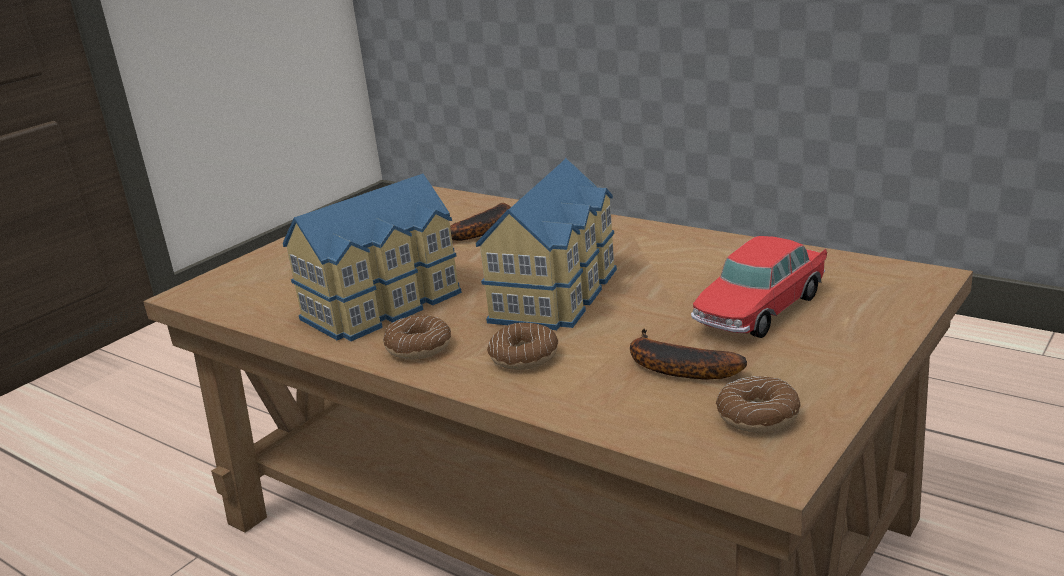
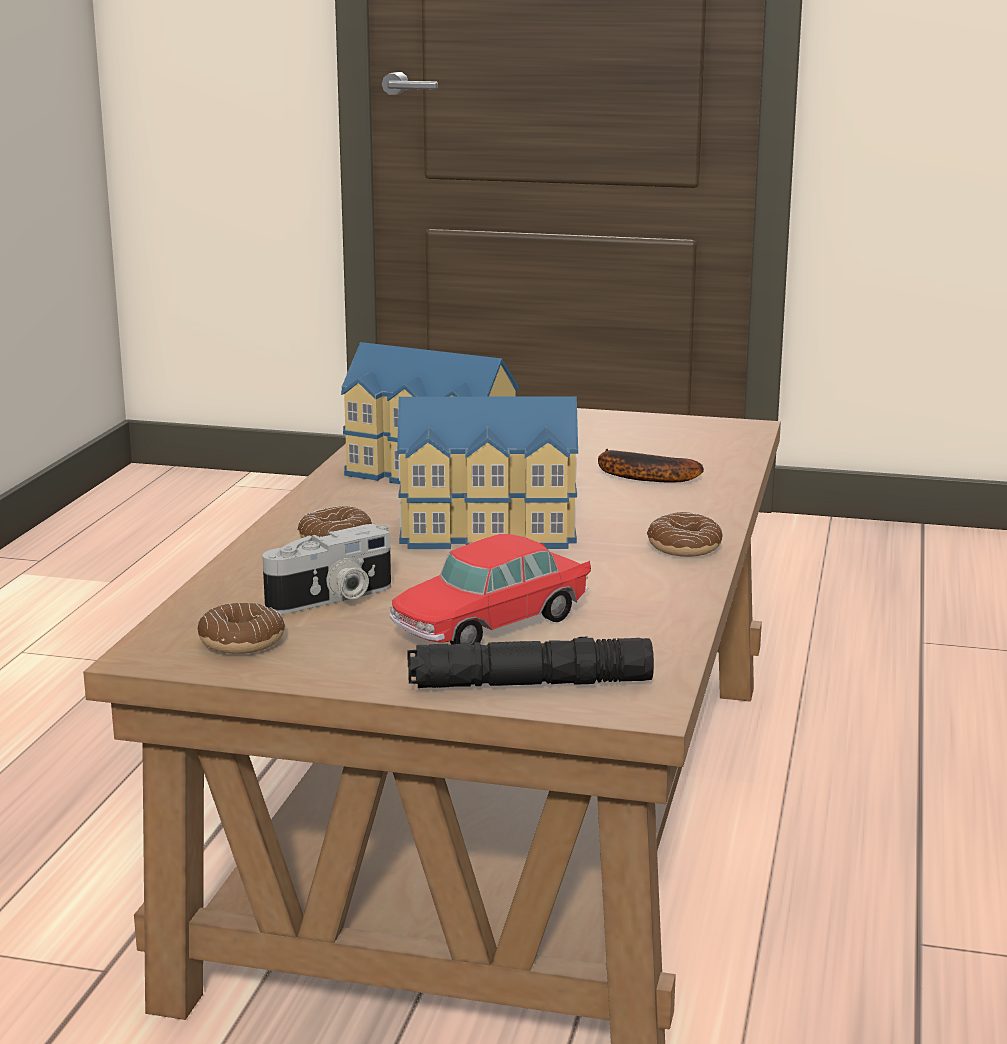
camera: 65 degrees right, 5 degrees down
donut [383,315,451,360] -> donut moved to [647,512,723,557]
banana [630,329,747,380] -> camera [262,524,391,614]
toy car [691,236,827,338] -> toy car turned 60 degrees counterclockwise [390,534,591,645]
none -> black flashlight [408,636,654,688]

